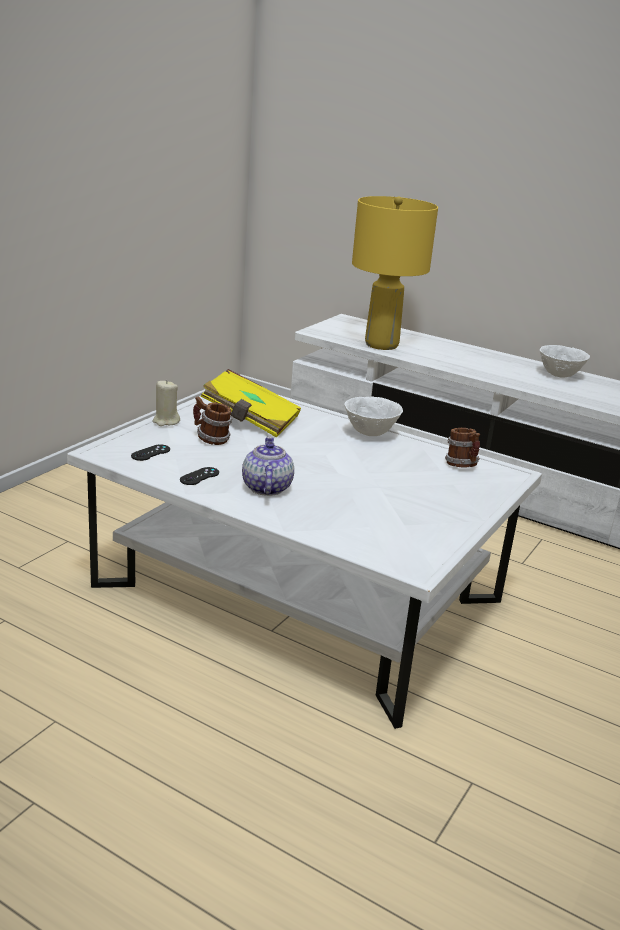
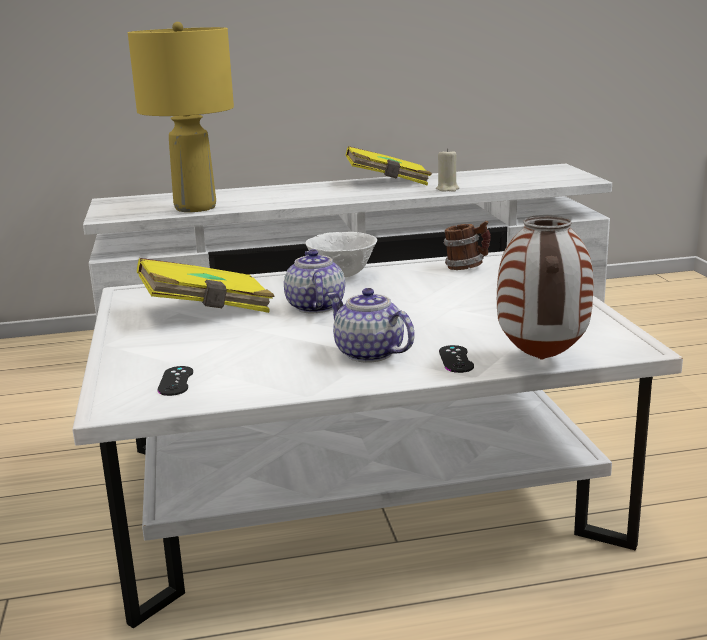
camera: 40 degrees left, 5 degrees down
beige candle [153,380,180,426] -> beige candle moved to [436,148,459,192]
black game controller [180,467,219,485] -> black game controller moved to [439,345,474,373]
mug [193,396,232,445] -> none
white bowl [540,345,590,378] -> yellow book [345,146,432,185]
none -> teapot [284,249,345,314]
none -> vase [497,215,593,360]

